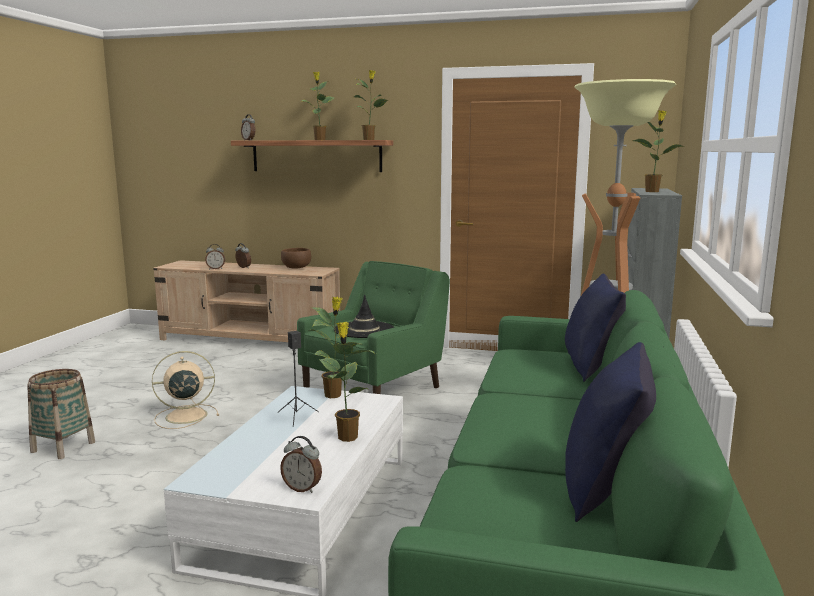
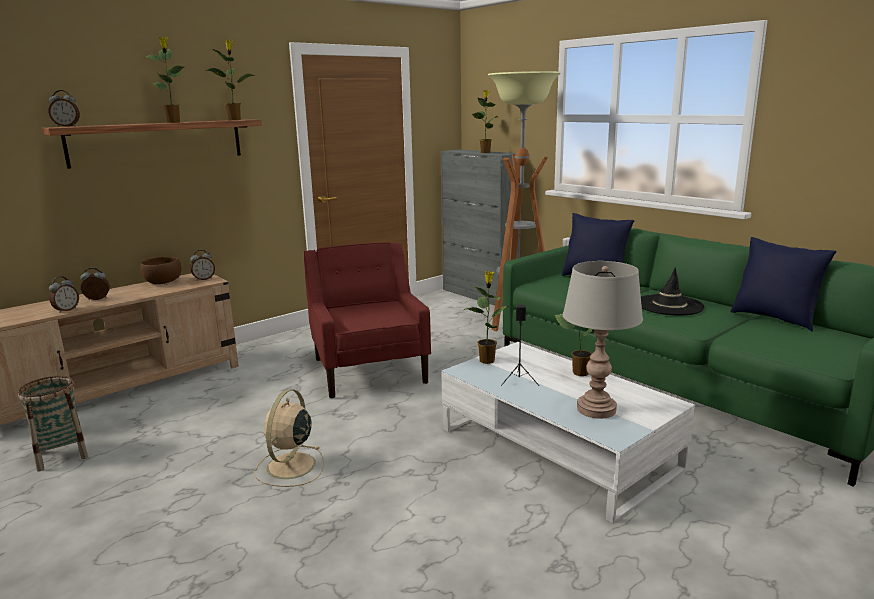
camera: 55 degrees left, 5 degrees up
basket [27,369,95,459] -> basket moved to [18,376,88,472]
alarm clock [280,436,322,493] -> alarm clock moved to [190,250,215,281]
green armchair [297,261,450,394] -> red armchair [304,242,431,398]
black hat [334,295,394,338] -> black hat moved to [641,267,705,316]
none -> grey table lamp [563,261,643,419]

